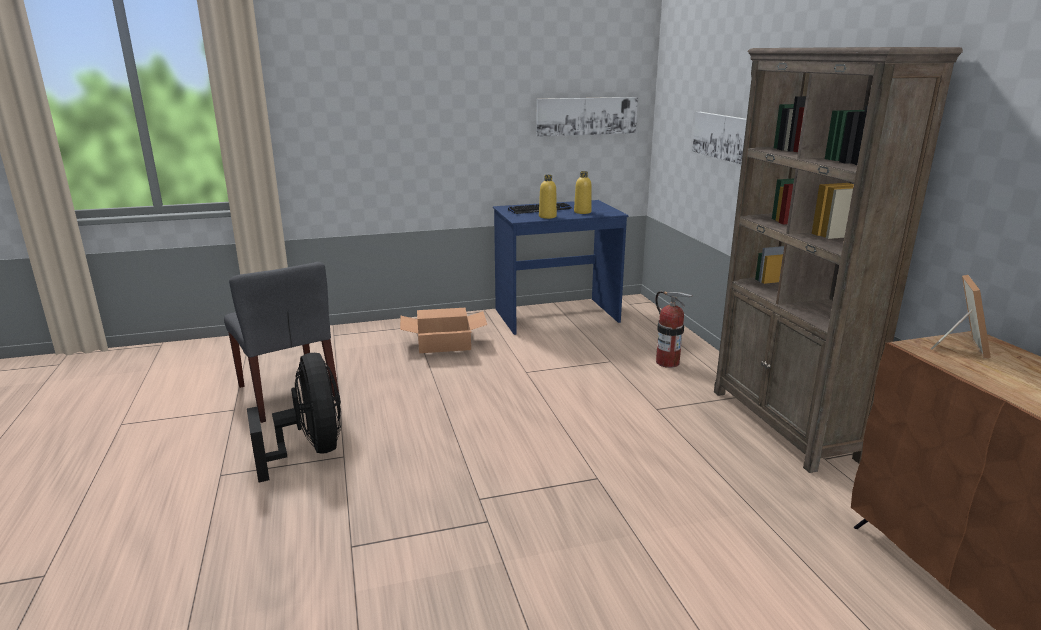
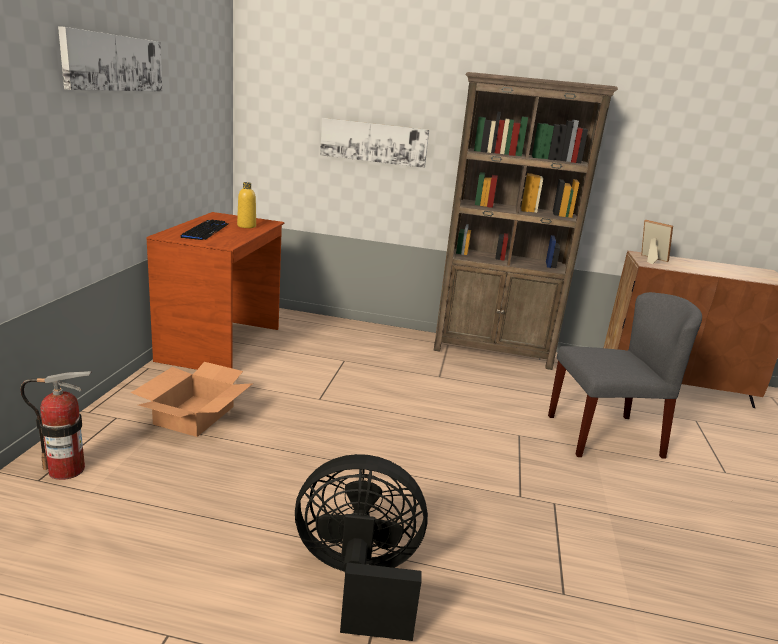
camera: 65 degrees left, 0 degrees up
grey chair [224,262,339,423] -> grey chair moved to [548,292,702,458]
blue desk [493,200,628,335] -> brown desk [146,212,284,370]
picture [536,97,638,137] -> picture moved to [58,26,162,92]
yellow bottle [539,175,557,219] -> none
fire extinguisher [656,291,693,368] -> fire extinguisher moved to [20,371,92,480]

